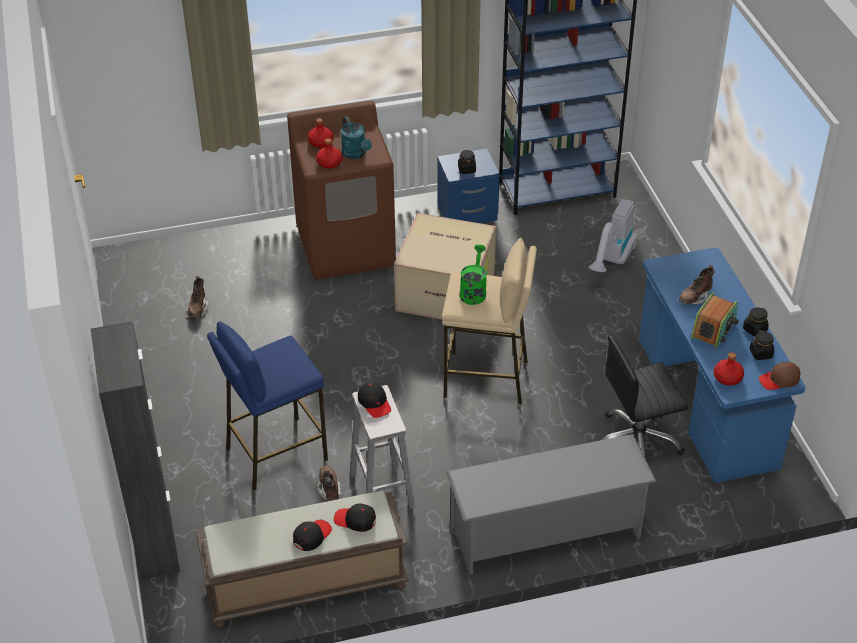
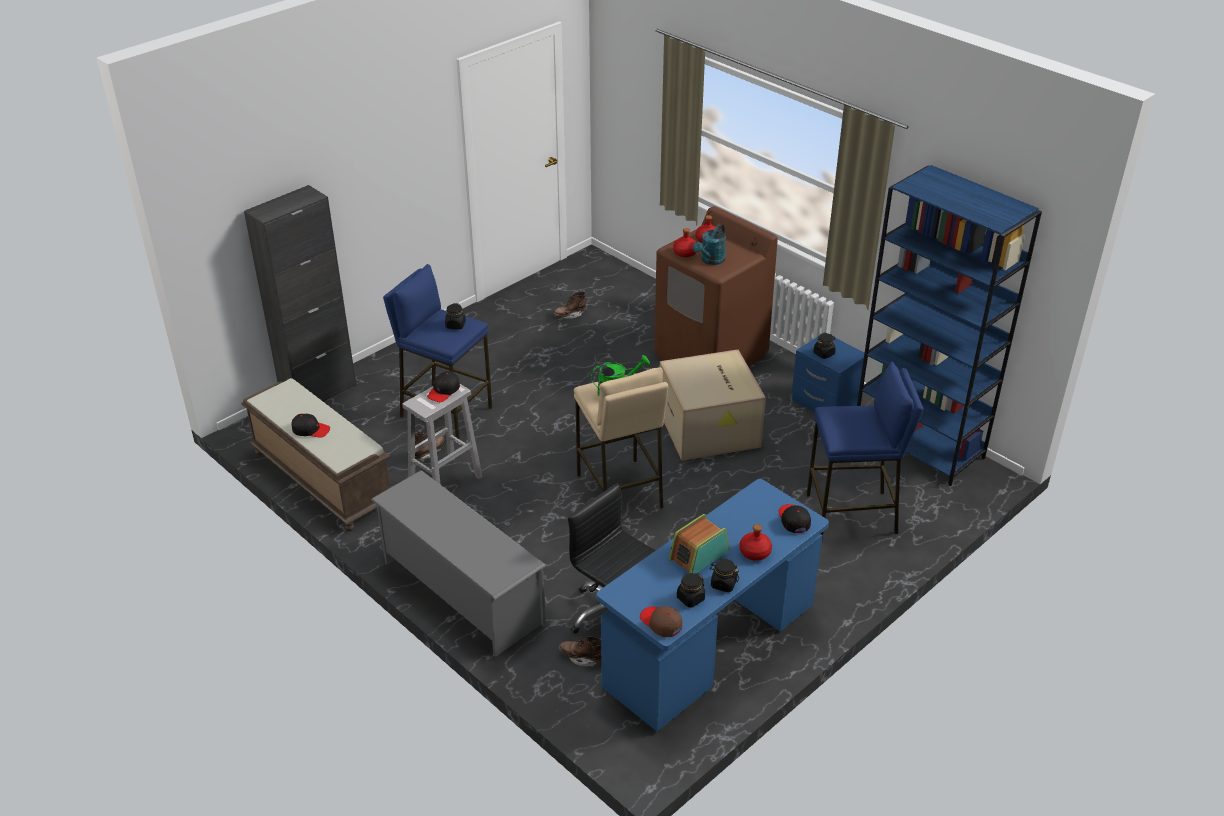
camera: 60 degrees right, 5 degrees down
black cap [334,504,376,532] -> black cap moved to [779,504,811,533]
vacuum cleaner [589,199,637,272] -> blue stool [807,361,924,538]
brown boot [679,265,715,304] -> brown boot moved to [559,636,601,667]
radio [691,292,739,348] -> radio turned 135 degrees clockwise [669,514,729,574]
red bottle [714,352,744,386] -> red bottle moved to [739,524,772,561]
none -> black jar [445,303,466,330]

